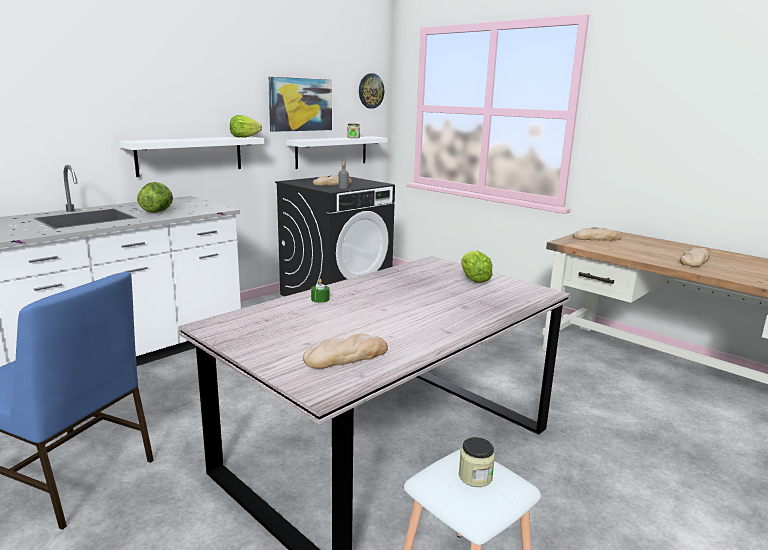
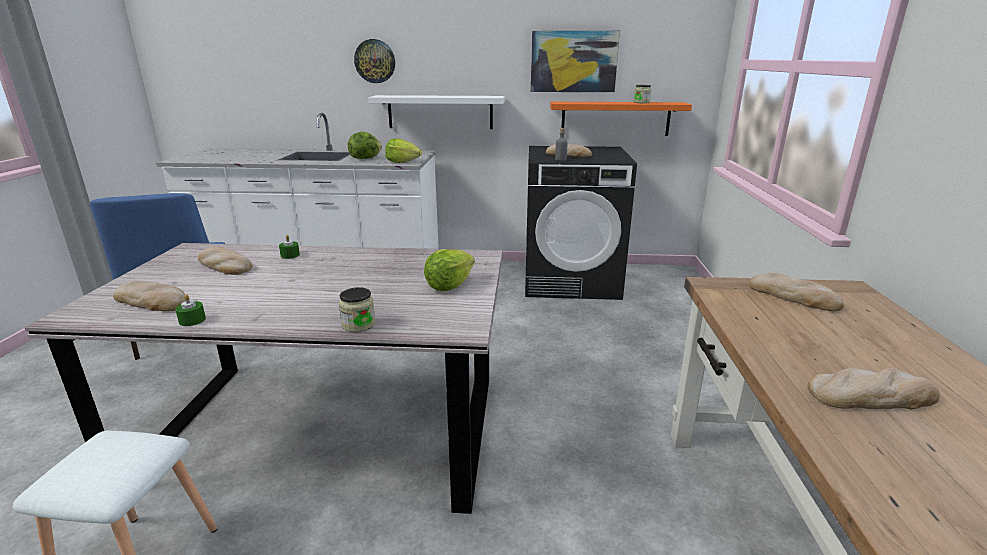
camera: 50 degrees right, 5 degrees up
lettuce [230,115,262,138] -> lettuce moved to [385,139,422,163]
white shelf [286,136,388,169] -> orange shelf [550,102,692,136]
wall clock [359,73,384,109] -> wall clock moved to [354,39,395,83]
jar [459,437,495,487] -> jar moved to [339,287,375,332]
none -> green candle [175,294,206,326]
none -> bread [198,246,253,275]

